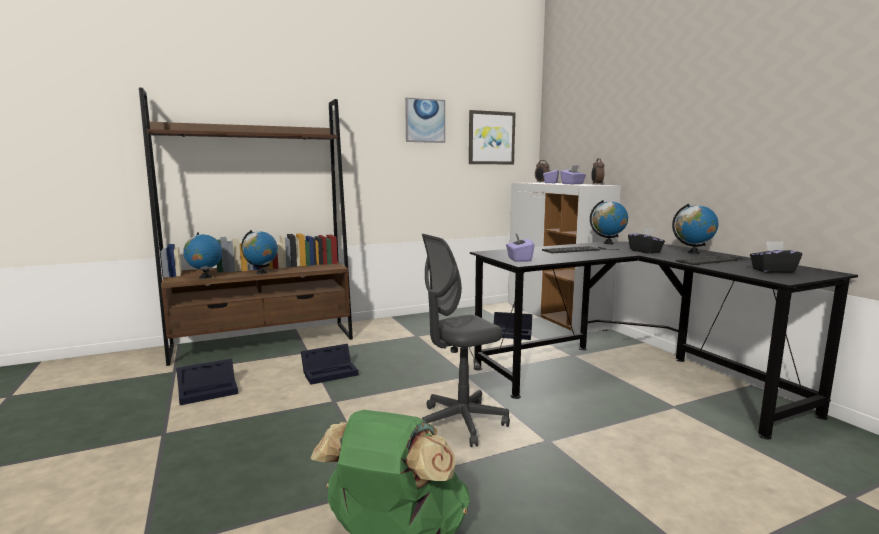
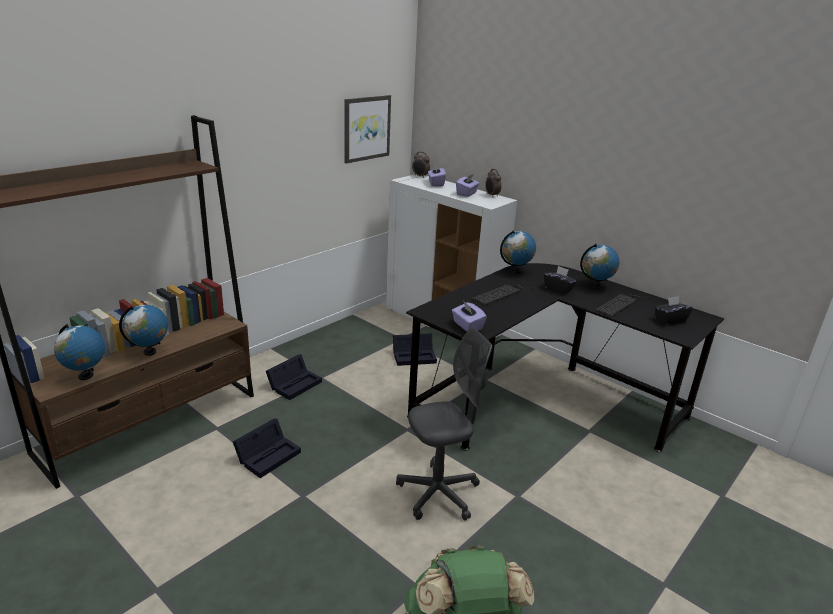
camera: 25 degrees left, 15 degrees up
black storage box [176,359,238,405] -> black storage box moved to [266,354,322,400]
picture [405,98,445,143] -> none
grey office chair [422,234,510,447] -> grey office chair turned 150 degrees counterclockwise [396,327,492,521]

